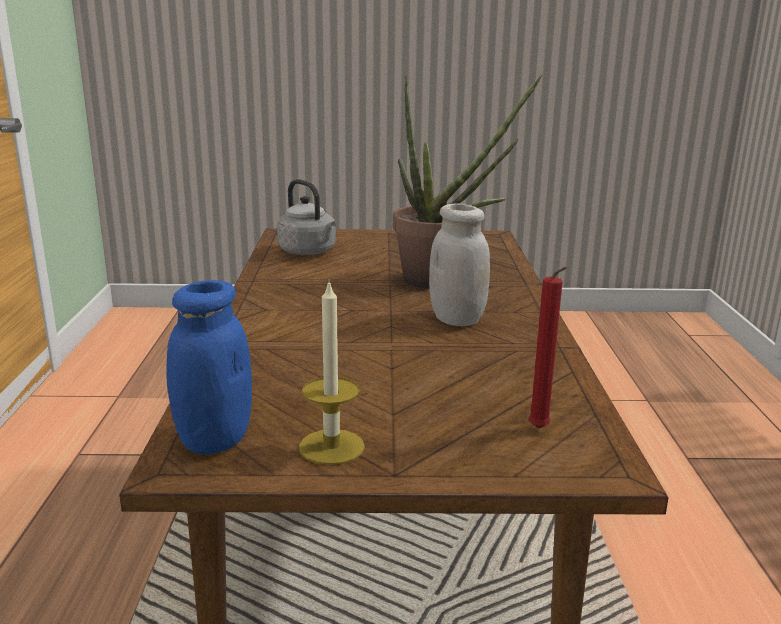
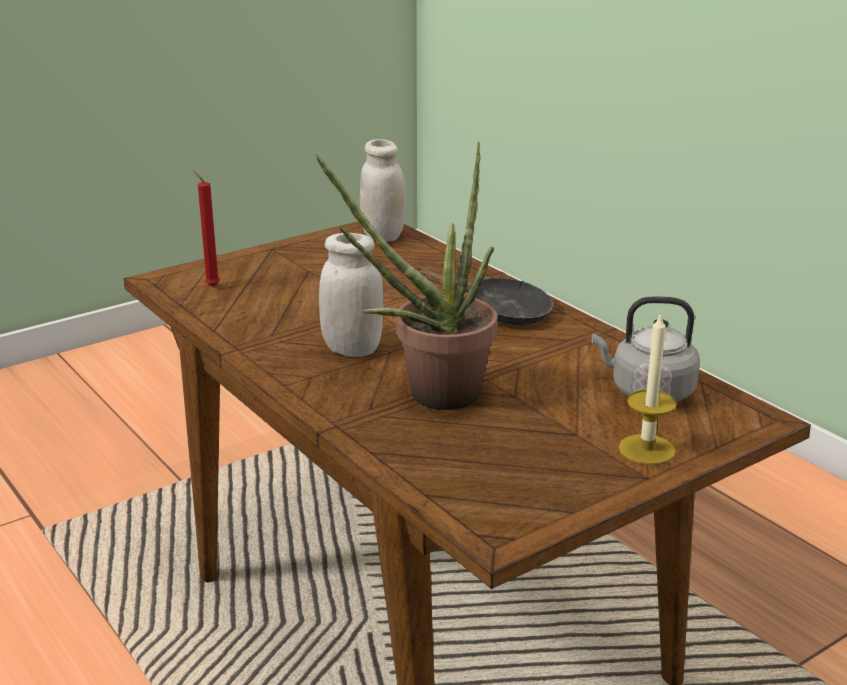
camera: 145 degrees right, 5 degrees up
blue jar [166,280,252,454] -> white jar [360,139,406,242]
candle [299,279,365,465] -> candle moved to [618,312,677,465]
none -> black frying pan [415,267,553,325]

